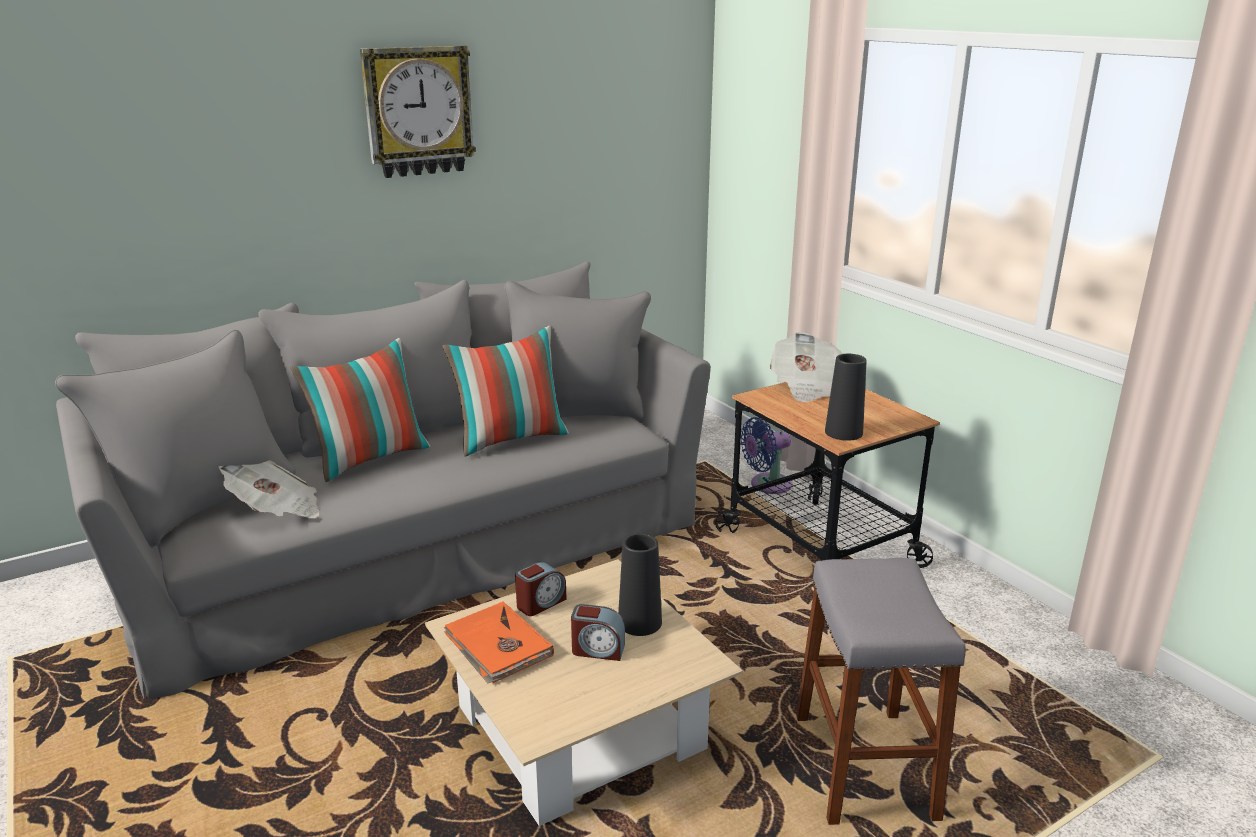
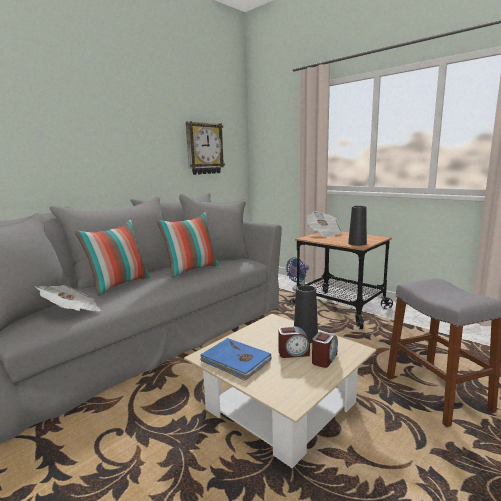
camera: 15 degrees left, 10 degrees down
wall clock [360,46,476,178] -> wall clock moved to [186,121,225,175]
orange book [444,601,554,683] -> blue book [200,338,271,380]
alarm clock [515,562,567,616] -> alarm clock moved to [312,332,338,368]

